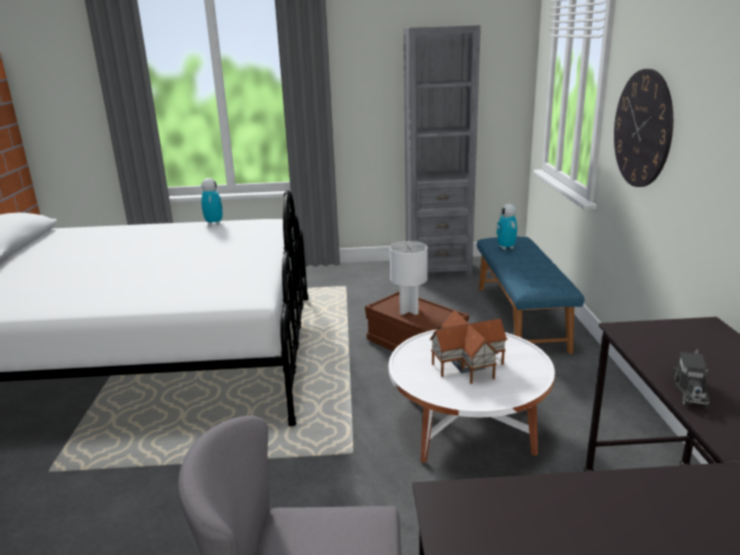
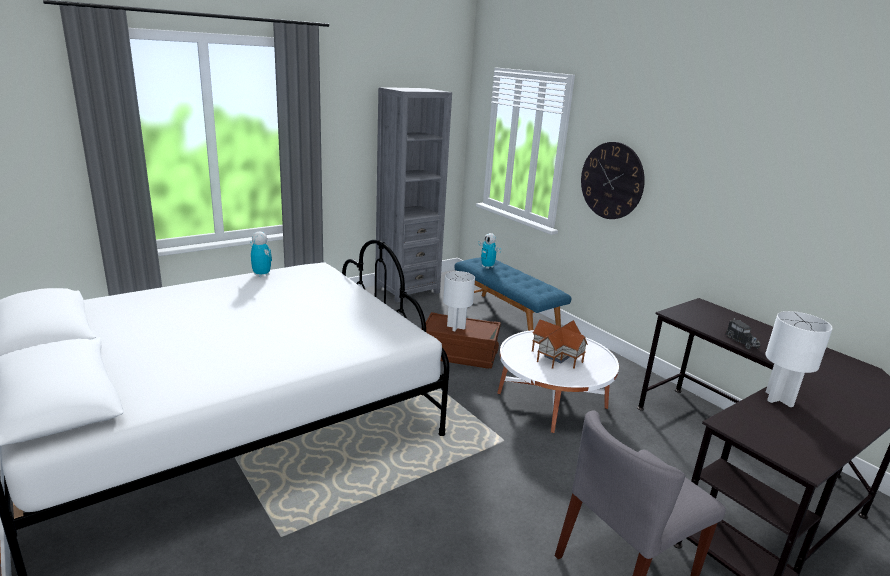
camera: 35 degrees left, 0 degrees up
none -> white table lamp [765,311,833,407]

